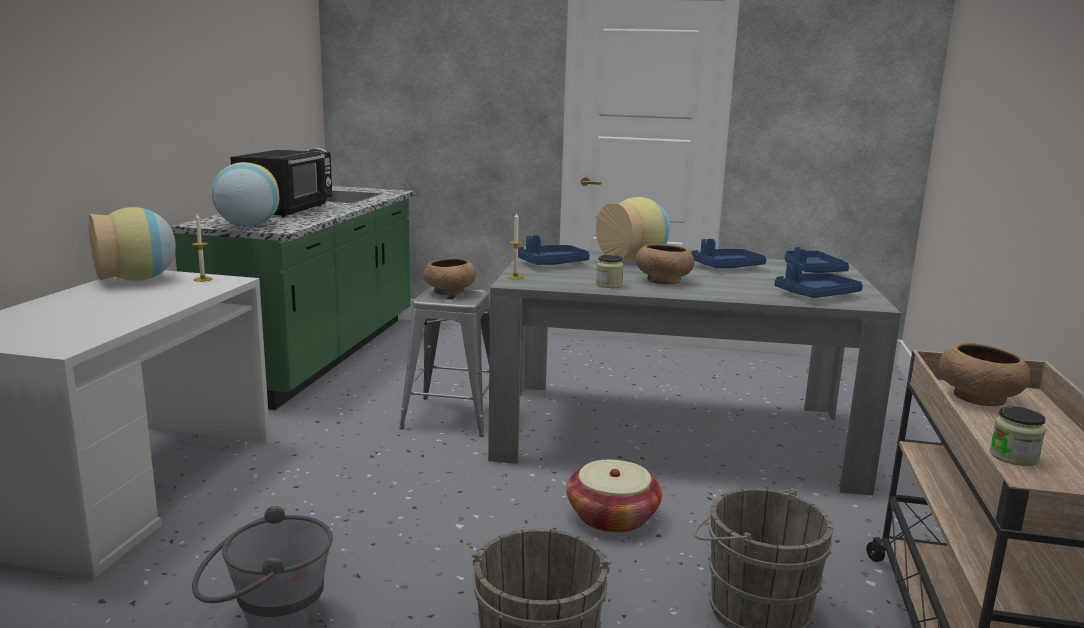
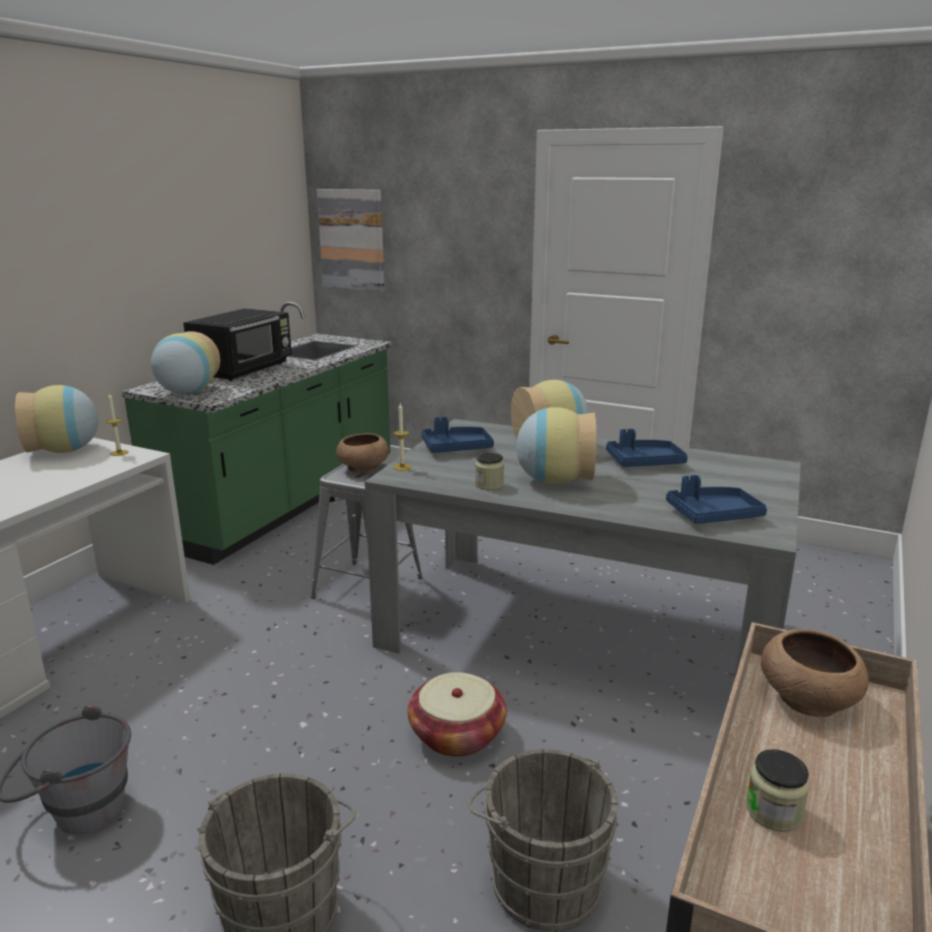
camera: 15 degrees right, 5 degrees up
brown bowl [636,244,695,284] -> vase [516,407,597,484]
blue tray [785,247,849,273] -> none
none -> picture [317,189,385,292]

